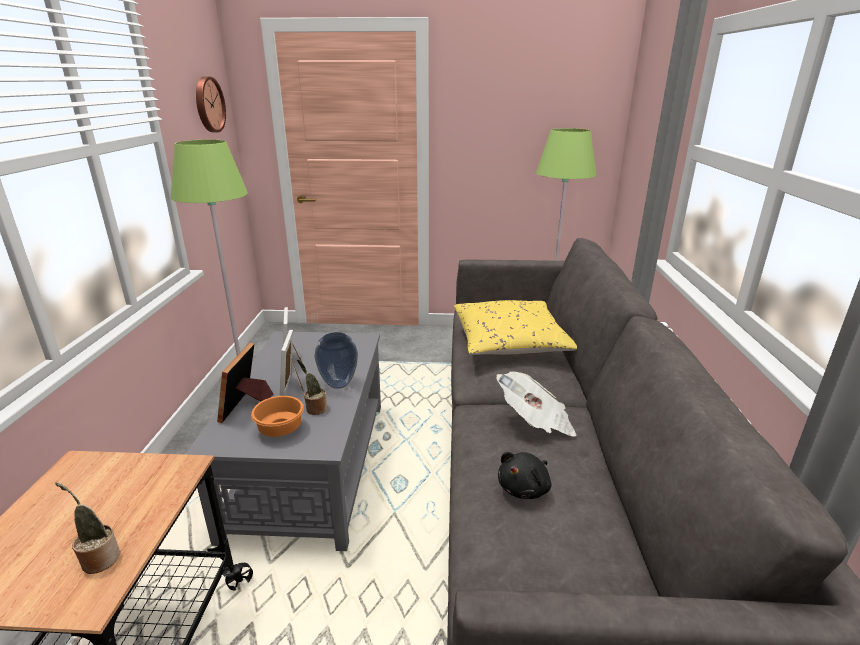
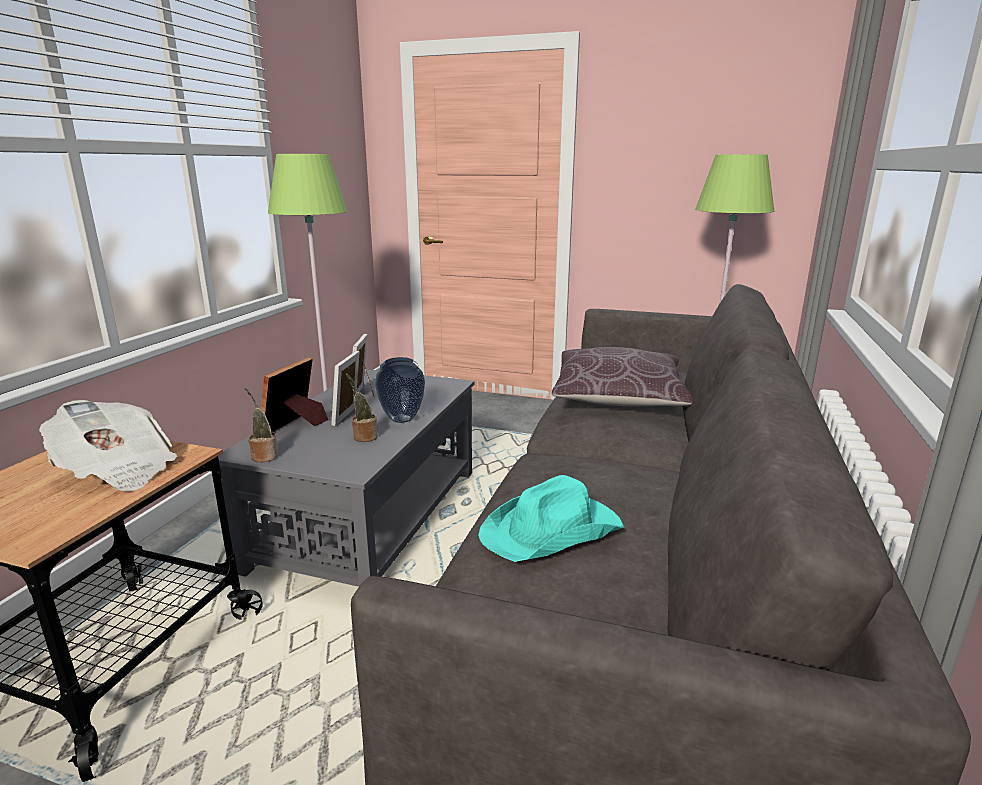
camera: 15 degrees right, 5 degrees down
potted plant [55,482,120,574] -> potted plant moved to [244,387,279,462]
wall clock [196,77,226,132] -> none
orange bowl [251,396,304,437] -> none
yellow pillow [454,300,577,355] -> brown pillow [551,347,692,406]
newspaper [497,371,576,437] -> newspaper moved to [39,400,177,492]
black plush toy [498,452,552,499] -> turquoise hat [478,475,624,562]

